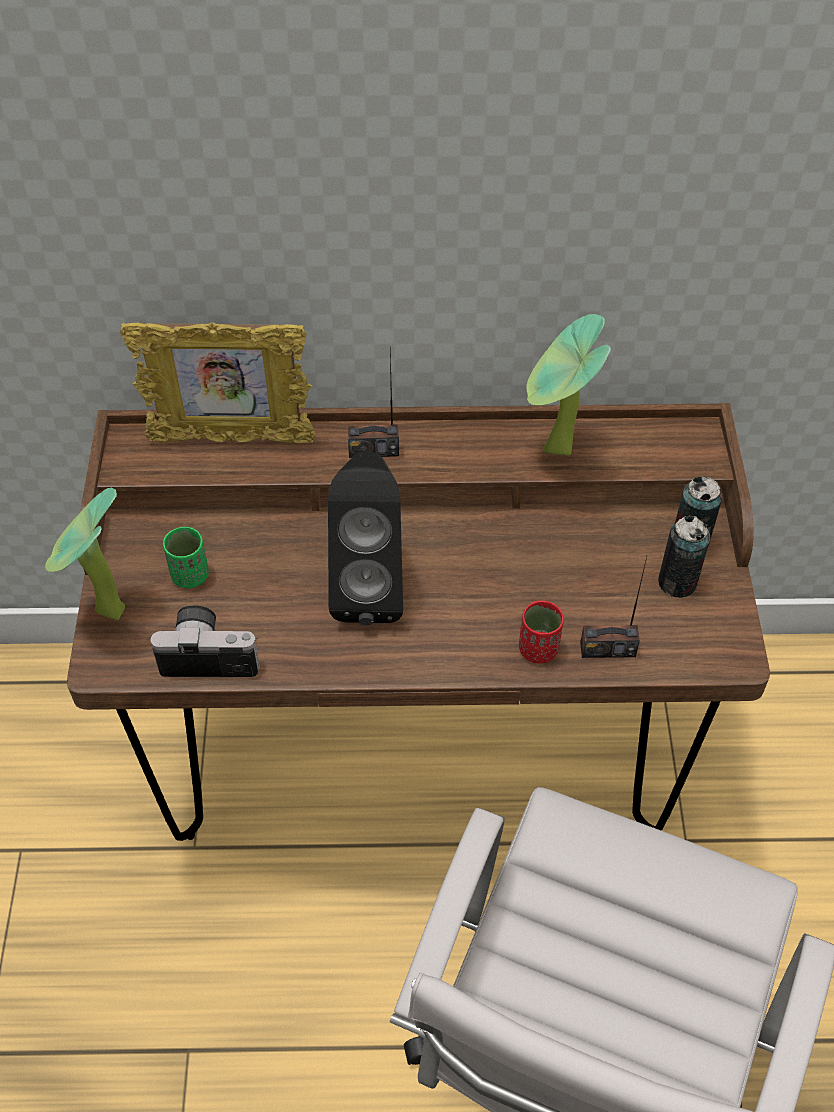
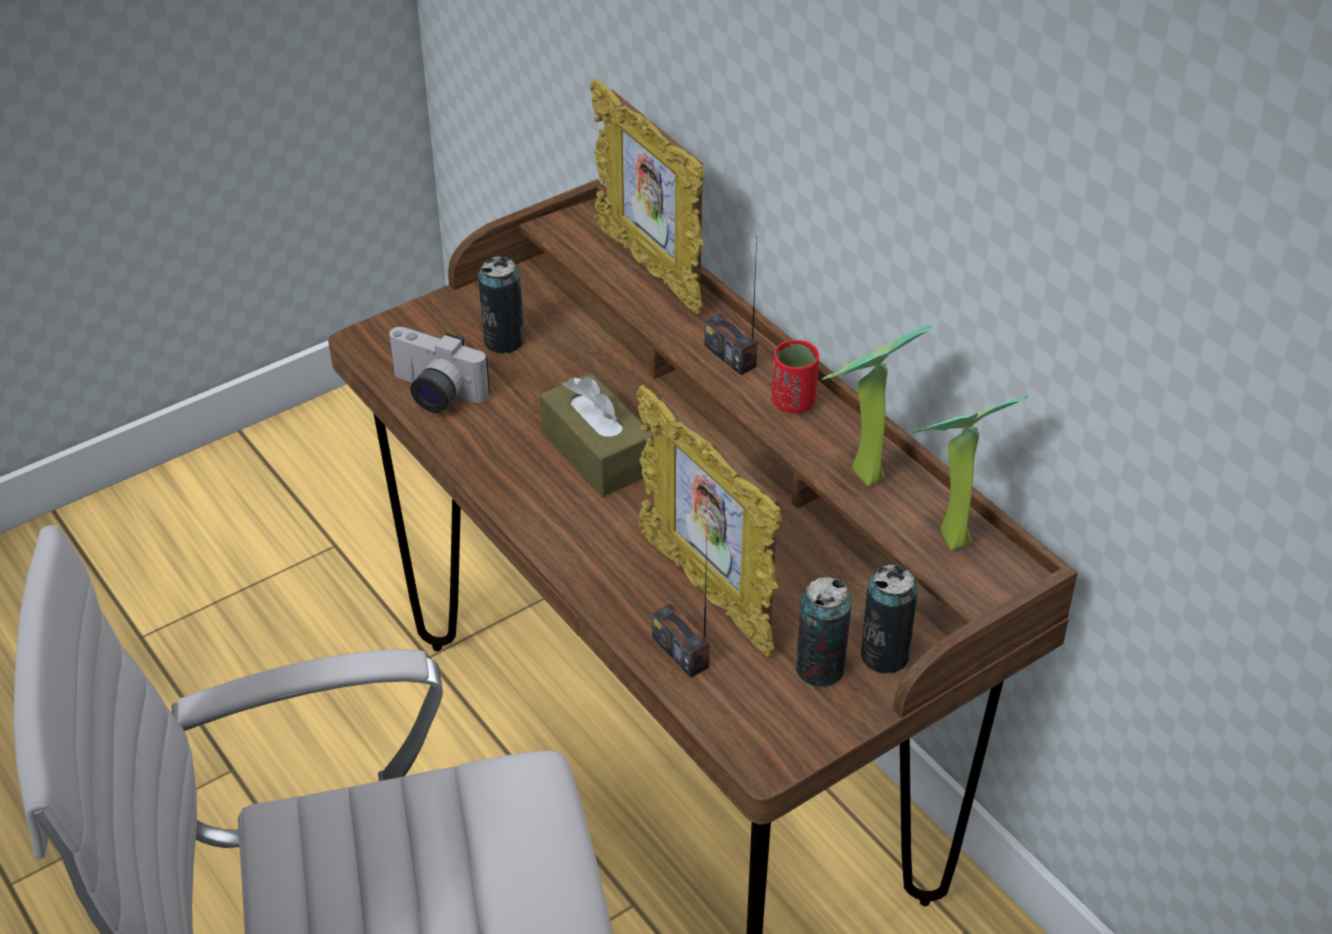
camera: 55 degrees right, 10 degrees down
potted plant [45,488,125,620] -> potted plant moved to [912,395,1029,550]
camera [151,605,260,677] -> camera turned 150 degrees clockwise [387,327,490,413]
green cup [163,527,209,588] -> can [478,256,525,354]
black speaker [328,451,403,625] -> brown tissue box [539,373,654,497]
red cup [519,601,564,663] -> red cup moved to [772,340,819,413]
none -> picture frame [636,385,782,656]

